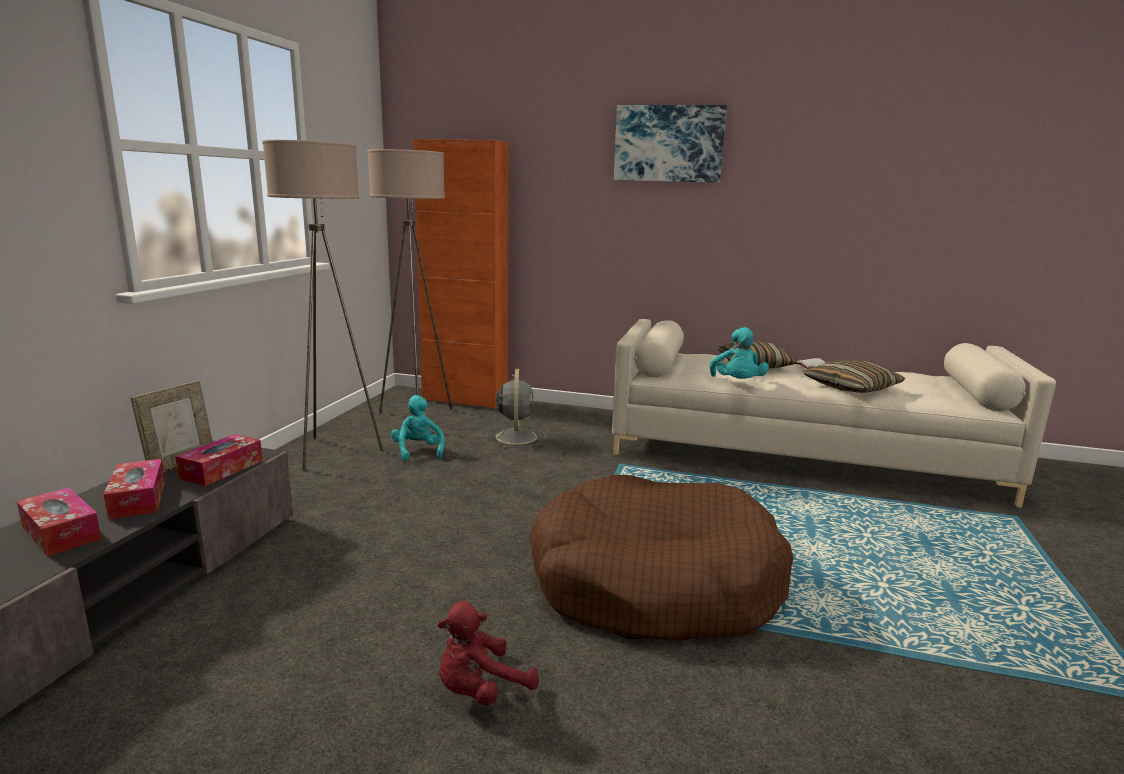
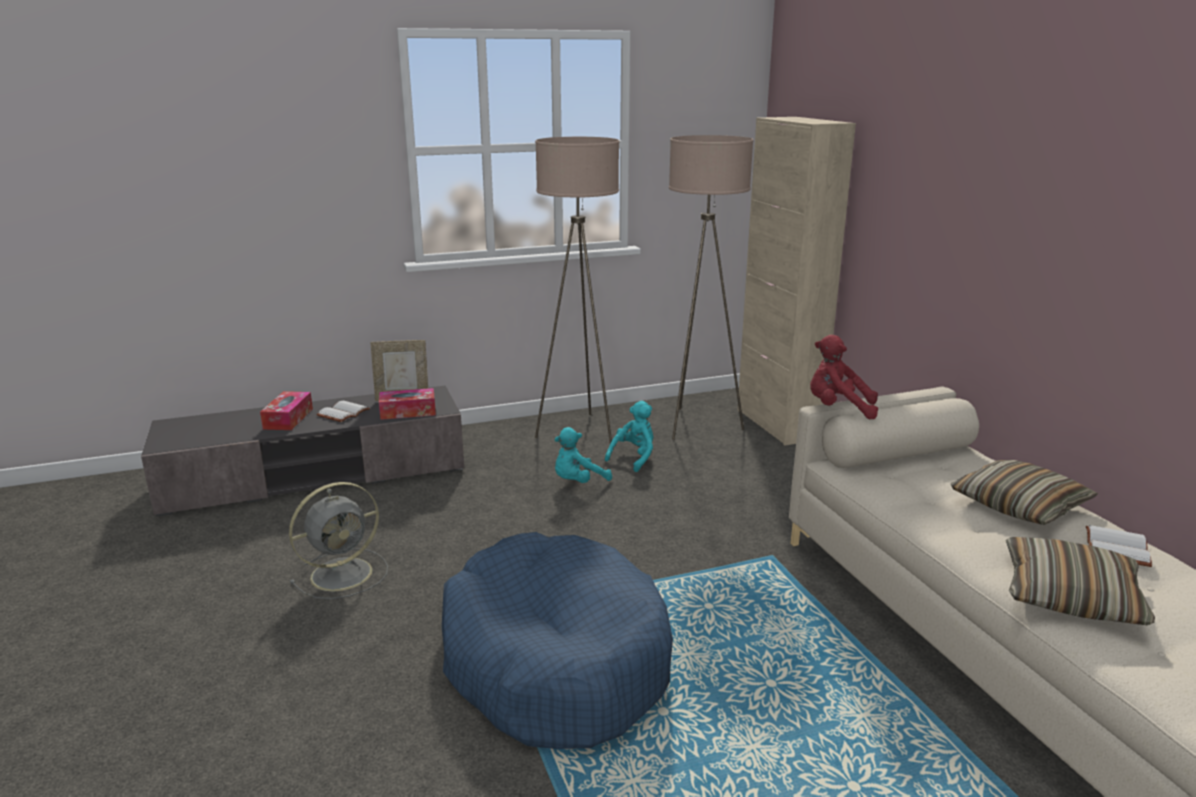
camera: 55 degrees right, 5 degrees up
tissue box [103,459,165,520] -> white book [316,401,370,422]
orange cabinet [413,139,509,409] -> beige cabinet [737,117,856,446]
red plush toy [438,601,539,705] -> red plush toy moved to [810,335,878,419]
grey fan [486,369,546,449] -> grey fan moved to [289,482,388,599]
brown dog bed [530,475,794,641] -> blue dog bed [442,532,673,749]
picture [614,105,727,183] -> none
turquoise plush toy [710,327,769,379] -> turquoise plush toy moved to [554,427,612,483]

